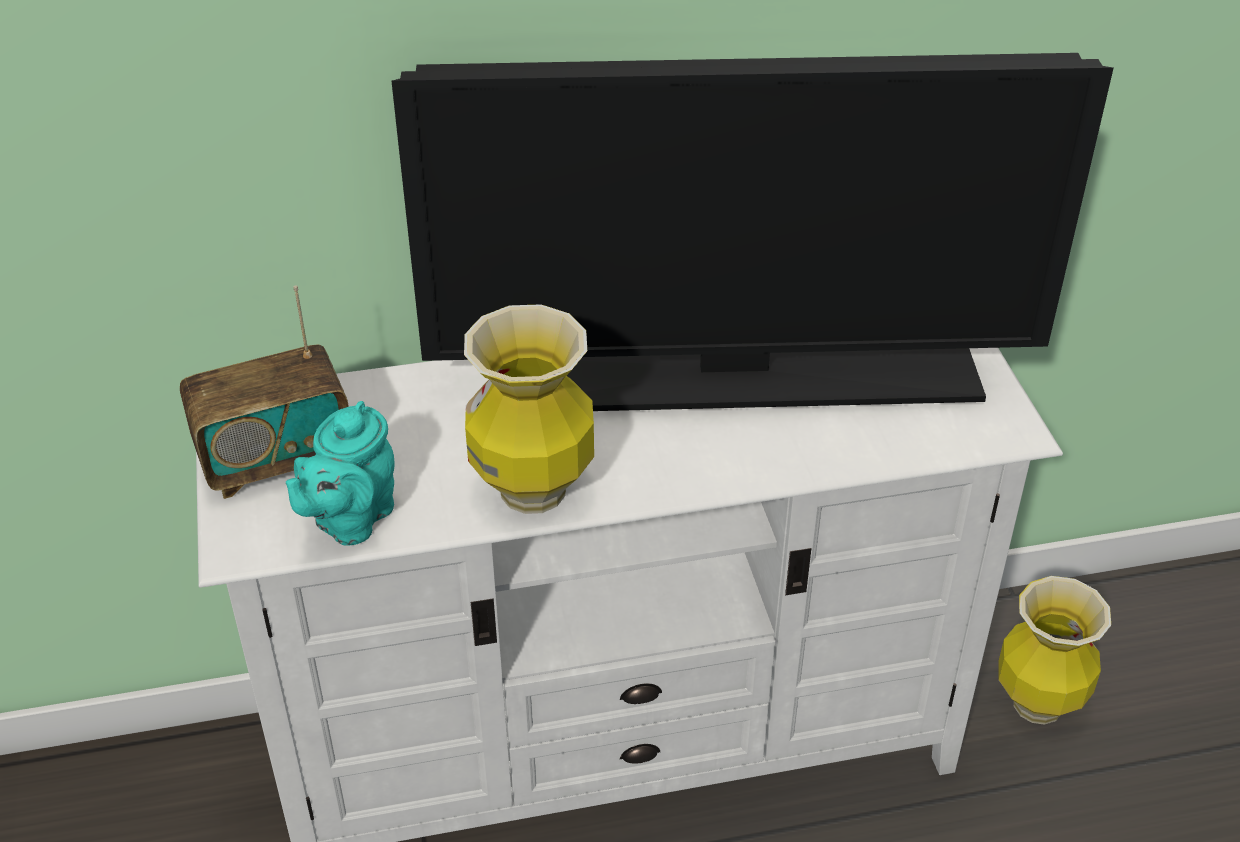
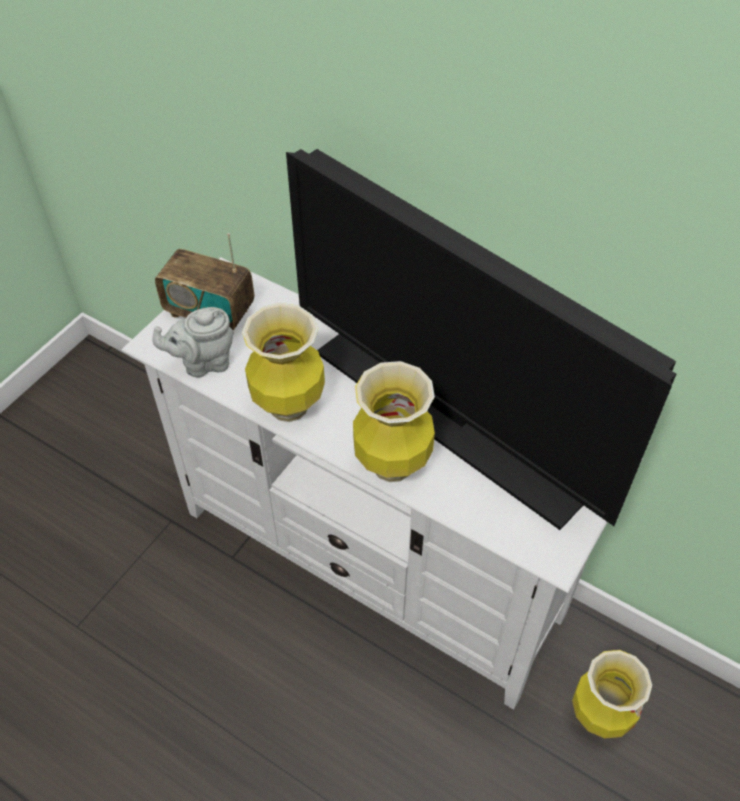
camera: 45 degrees right, 10 degrees up
turquoise teapot [286,401,395,546] -> grey teapot [152,307,234,377]
none -> vase [353,361,435,482]

